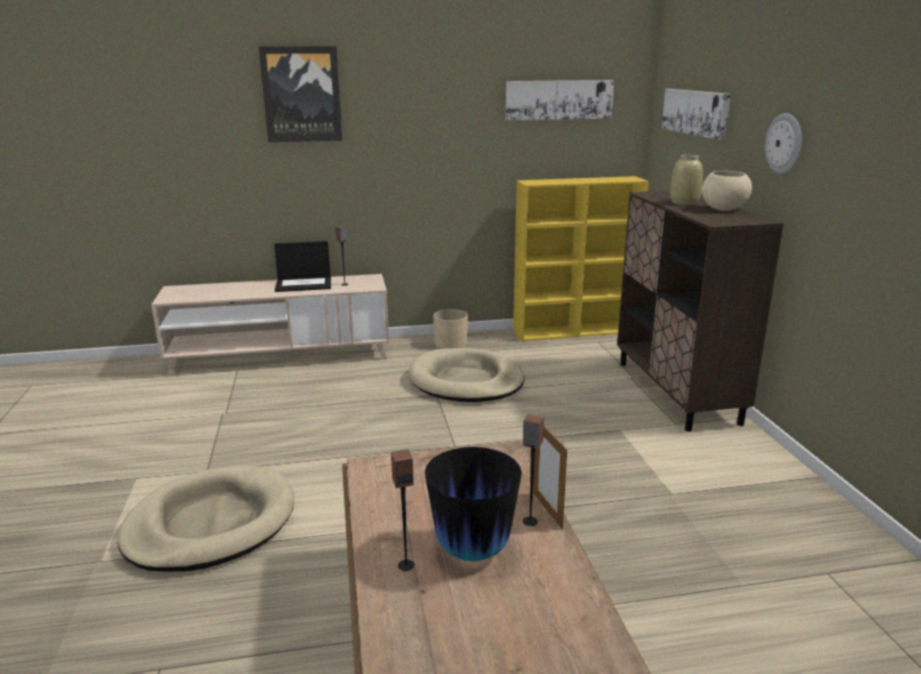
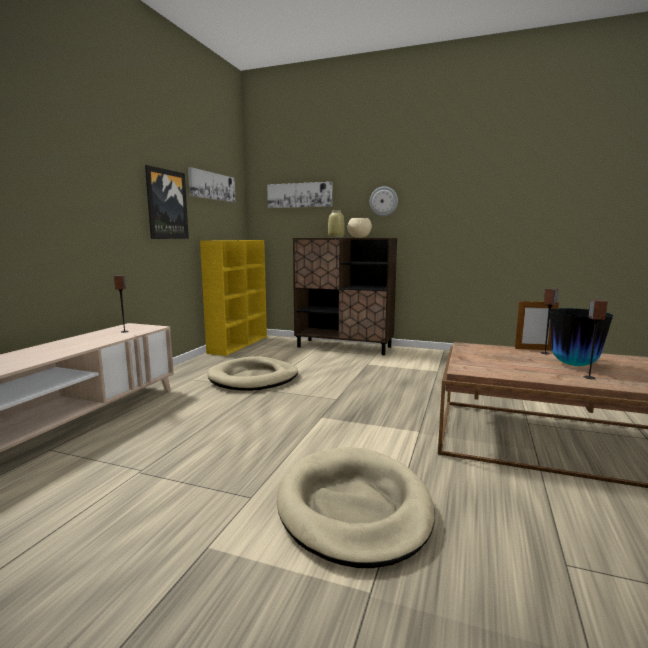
camera: 60 degrees left, 10 degrees down
picture [258,46,342,142] -> picture moved to [145,165,189,239]
laptop [274,241,331,292] -> none
beige planter [433,309,468,349] -> none

